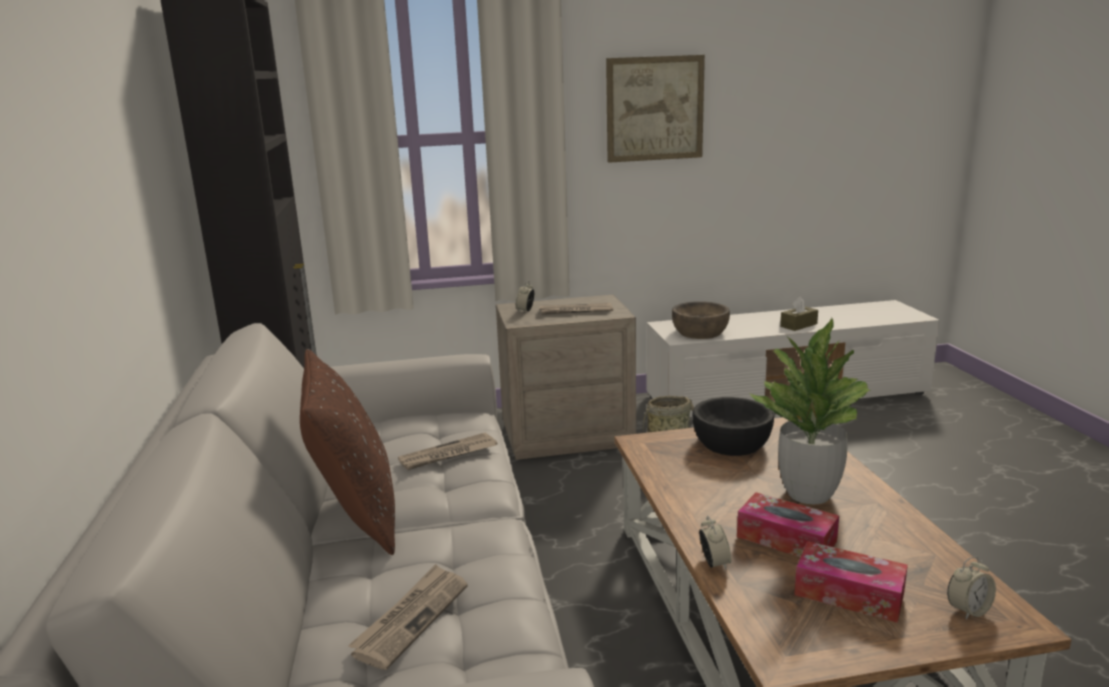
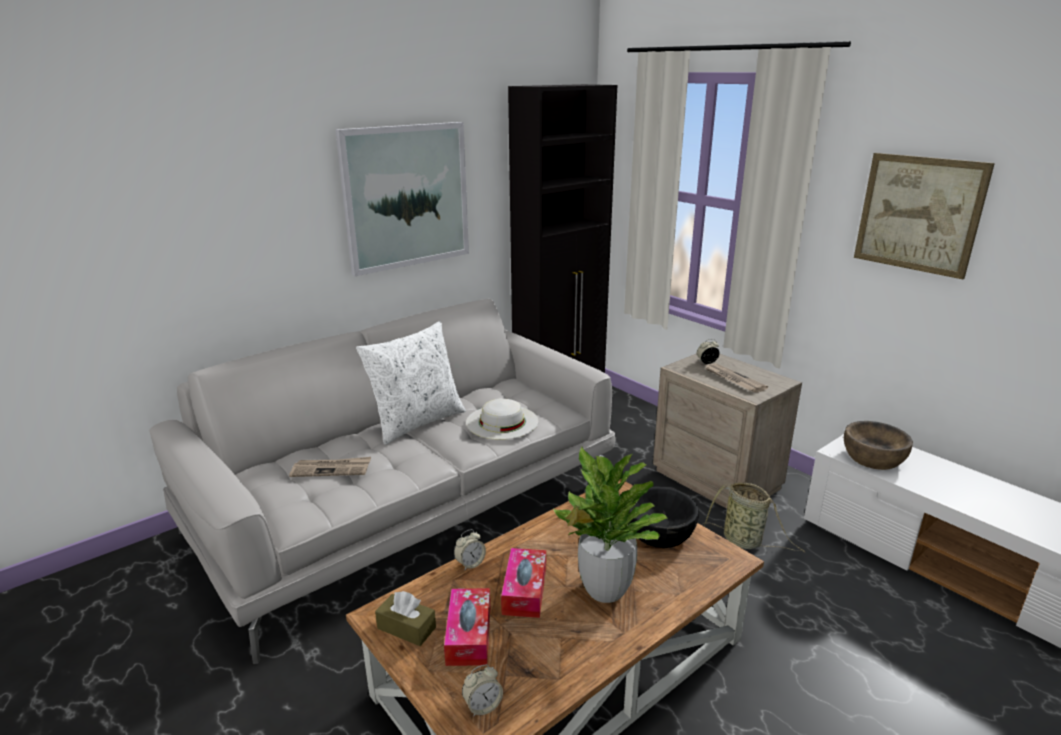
camera: 60 degrees right, 5 degrees up
brown pillow [300,349,395,555] -> white pillow [356,321,466,445]
newspaper [398,433,498,470] -> white hat [466,399,538,440]
brown tissue box [780,297,818,331] -> brown tissue box moved to [375,591,436,646]
alarm clock [947,556,996,620] -> alarm clock turned 60 degrees counterclockwise [462,664,503,717]
none -> picture [335,122,469,276]

